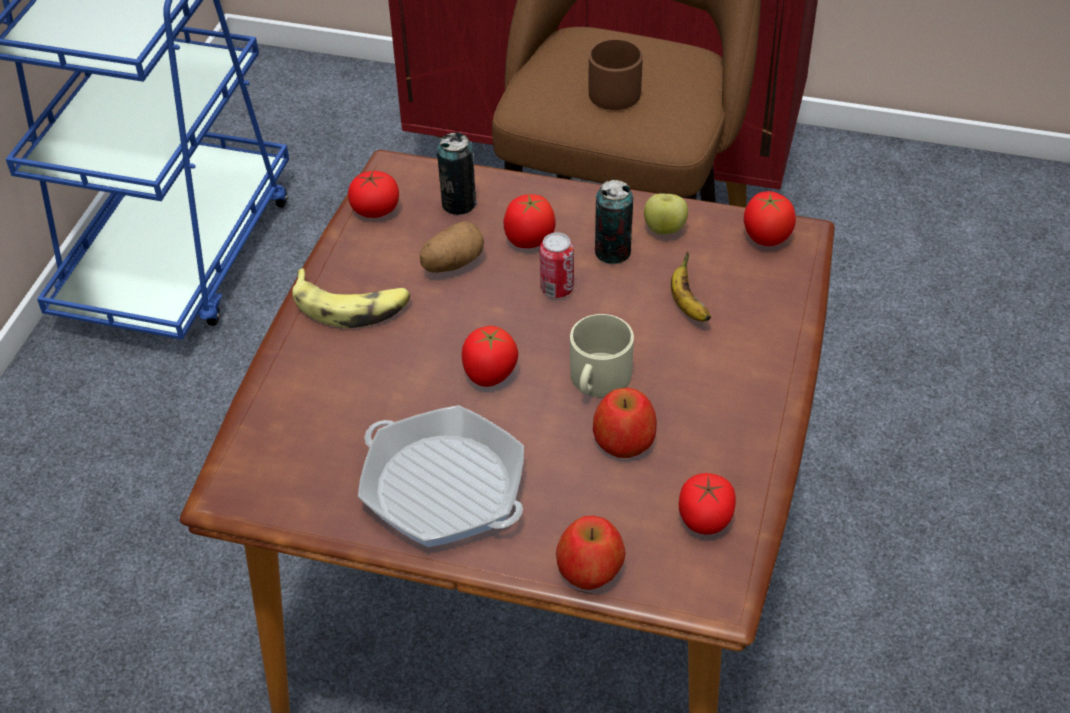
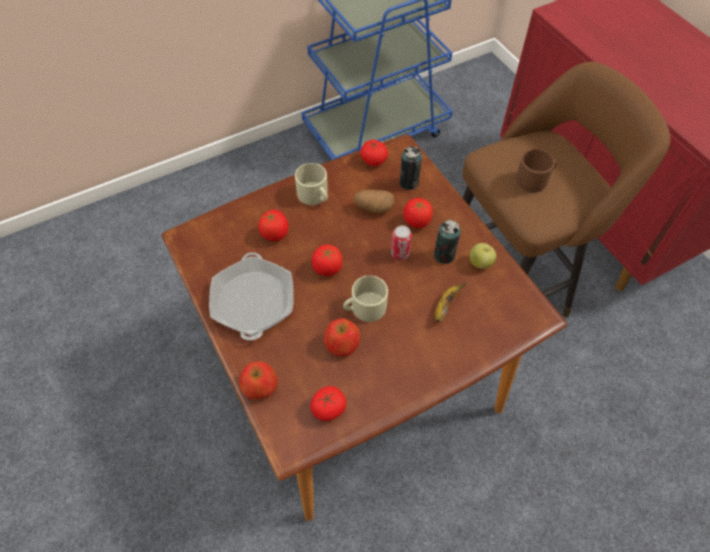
camera: 45 degrees right, 10 degrees up
banana [292,268,410,328] -> beige mug [295,163,328,205]
tomato [744,191,796,246] -> tomato moved to [258,210,289,241]

